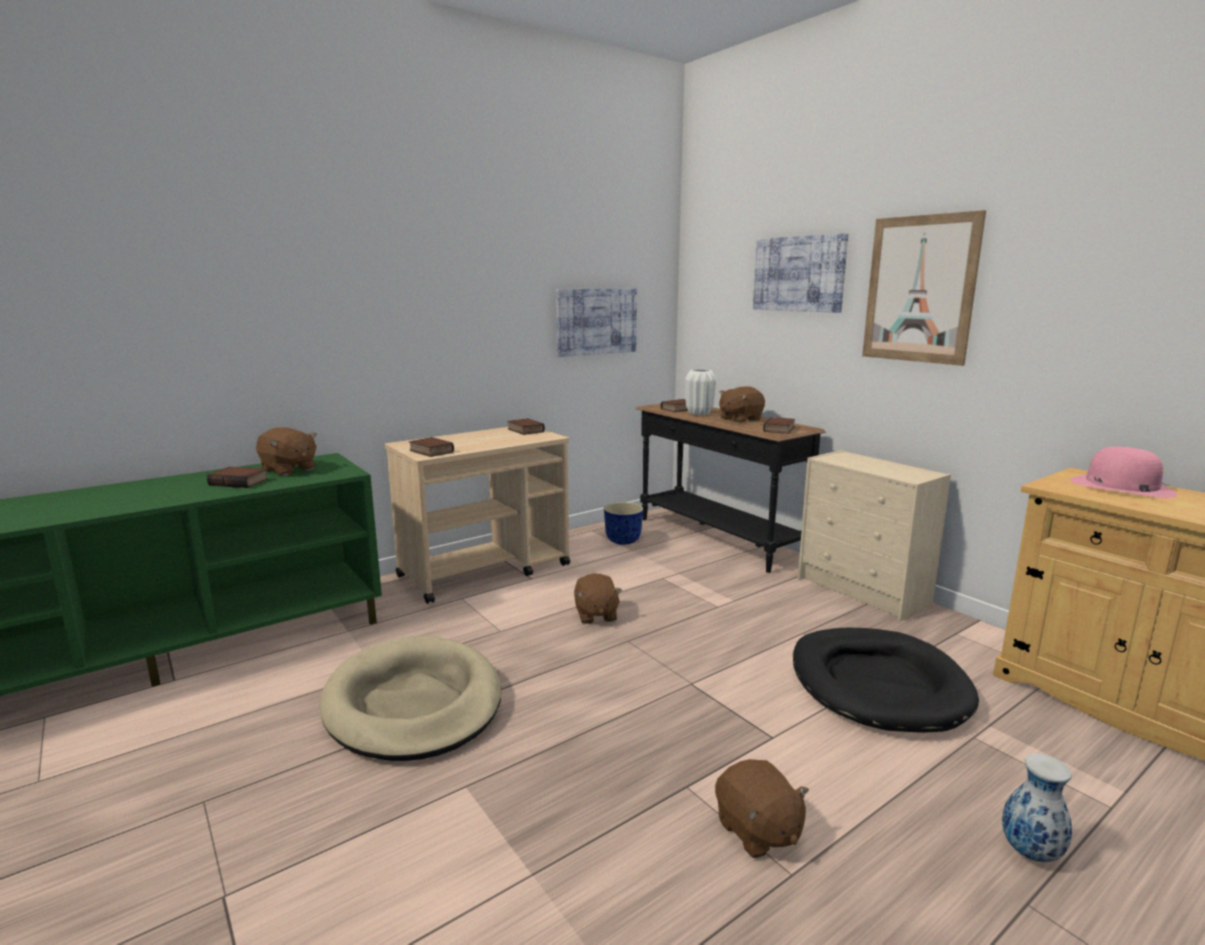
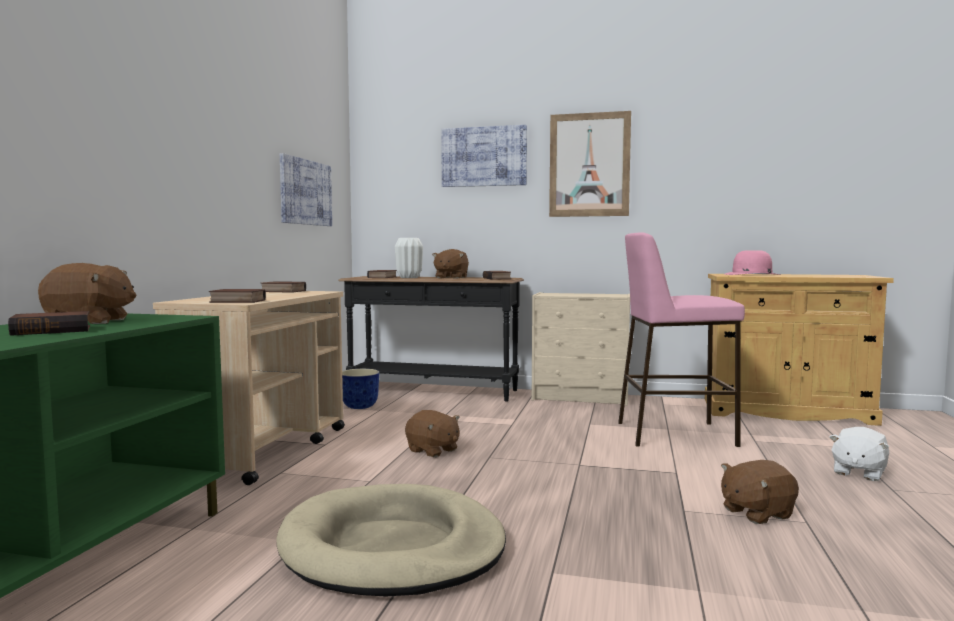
camera: 40 degrees left, 10 degrees down
brown plush toy [715,759,809,858] -> brown plush toy turned 135 degrees clockwise [721,460,799,524]
black dog bed [793,627,979,733] -> pink stool [618,232,745,447]
vase [1002,753,1072,862] -> white plush toy [829,427,889,481]

